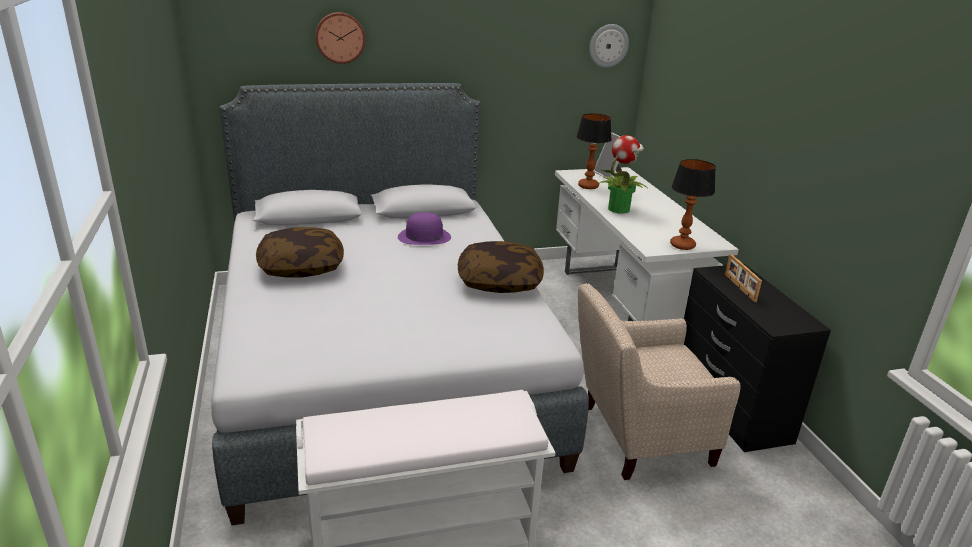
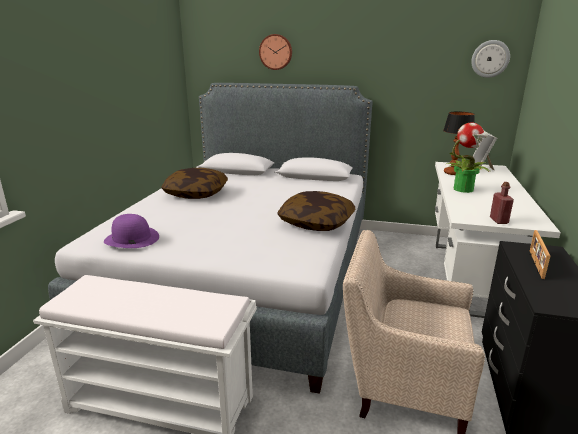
camera: 30 degrees right, 5 degrees down
purple hat [398,212,451,245] -> purple hat moved to [104,214,159,248]
table lamp [670,159,716,250] -> red bottle [490,182,514,224]

